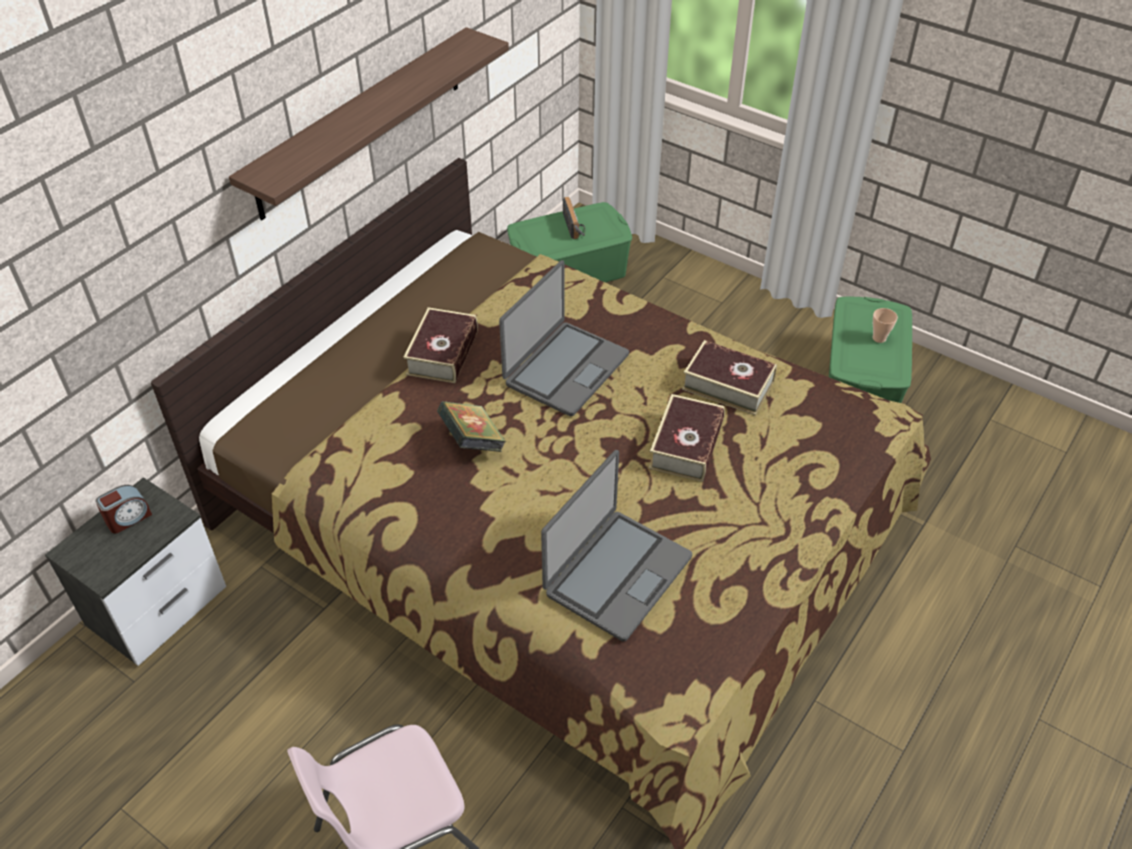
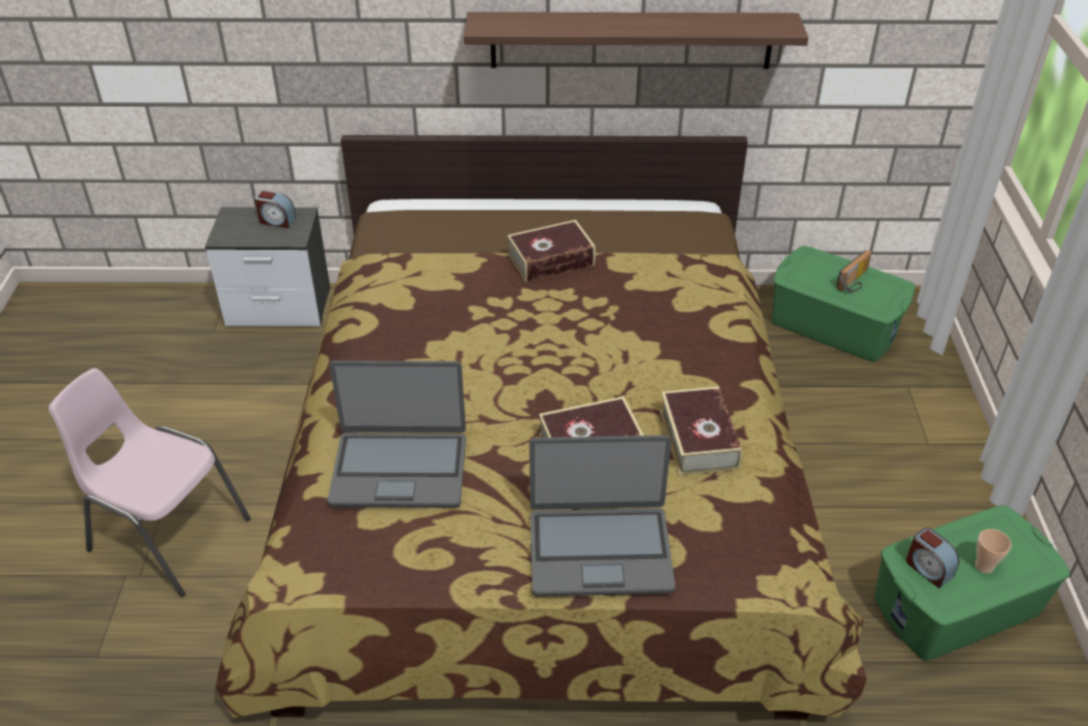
camera: 55 degrees right, 5 degrees down
book [437,402,506,452] -> none
laptop [499,260,629,416] -> laptop moved to [529,435,675,597]
none -> alarm clock [906,527,959,589]

